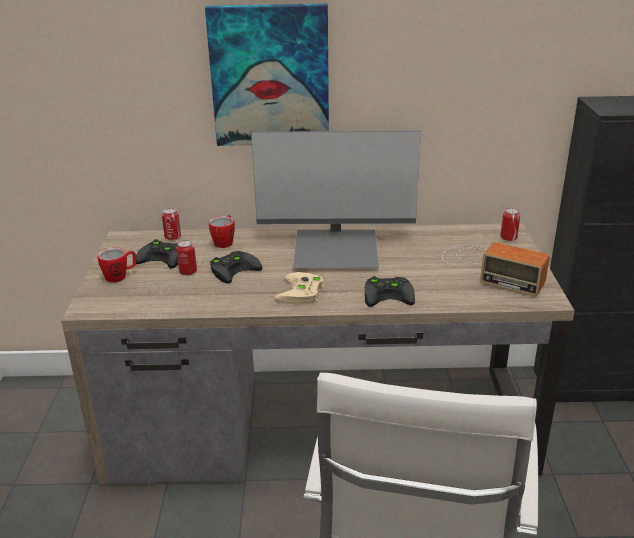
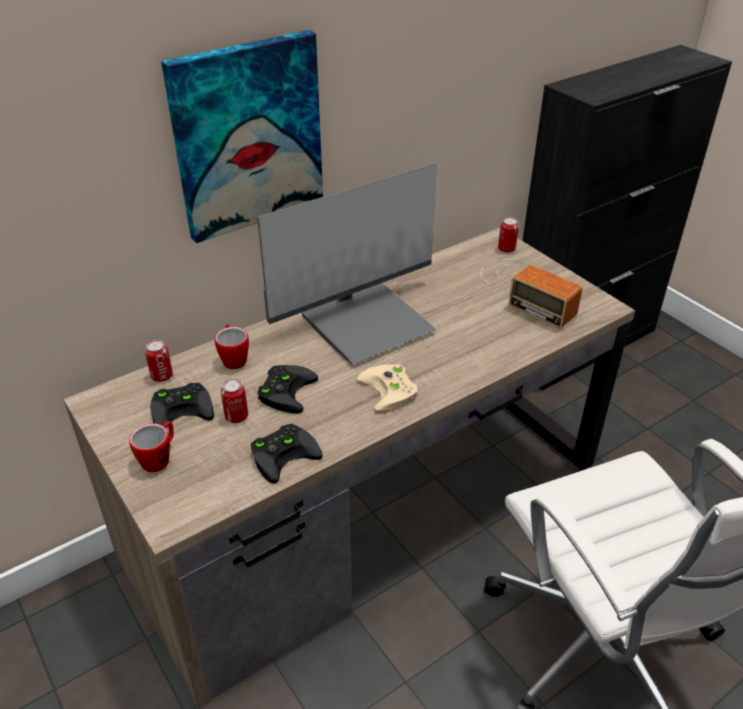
camera: 35 degrees left, 10 degrees up
black game controller [365,276,415,307] -> black game controller moved to [251,424,323,484]
radio [442,242,550,296] -> radio turned 45 degrees clockwise [480,260,582,329]

